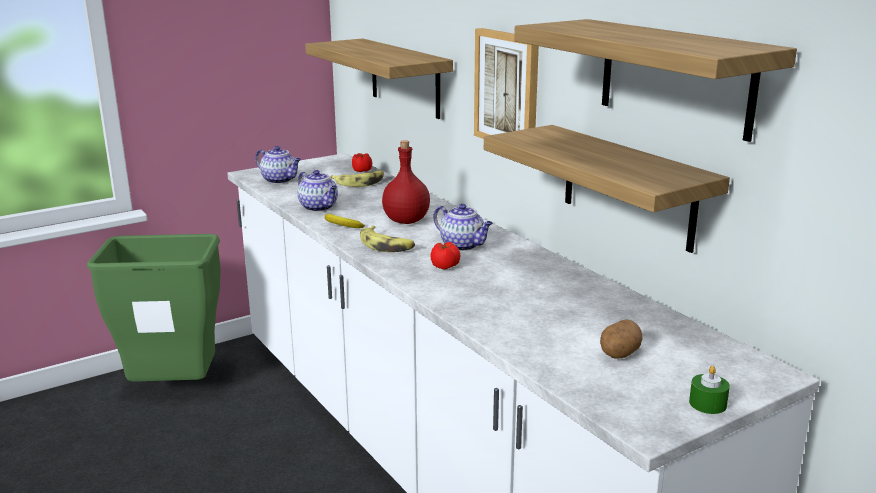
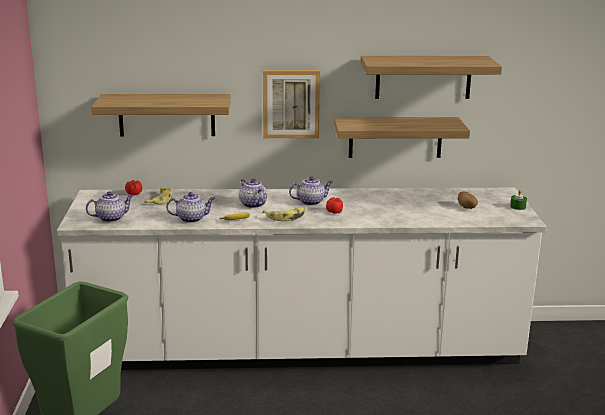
camera: 60 degrees left, 0 degrees up
red bottle [382,140,430,224] -> teapot [239,179,267,208]

